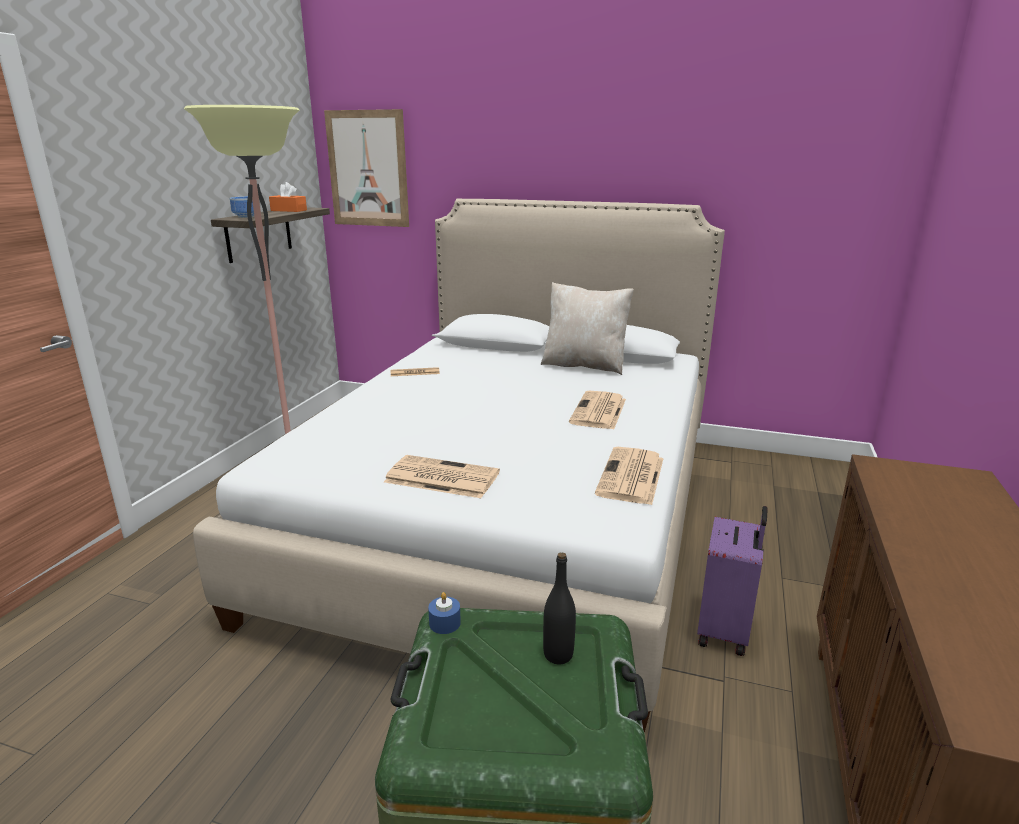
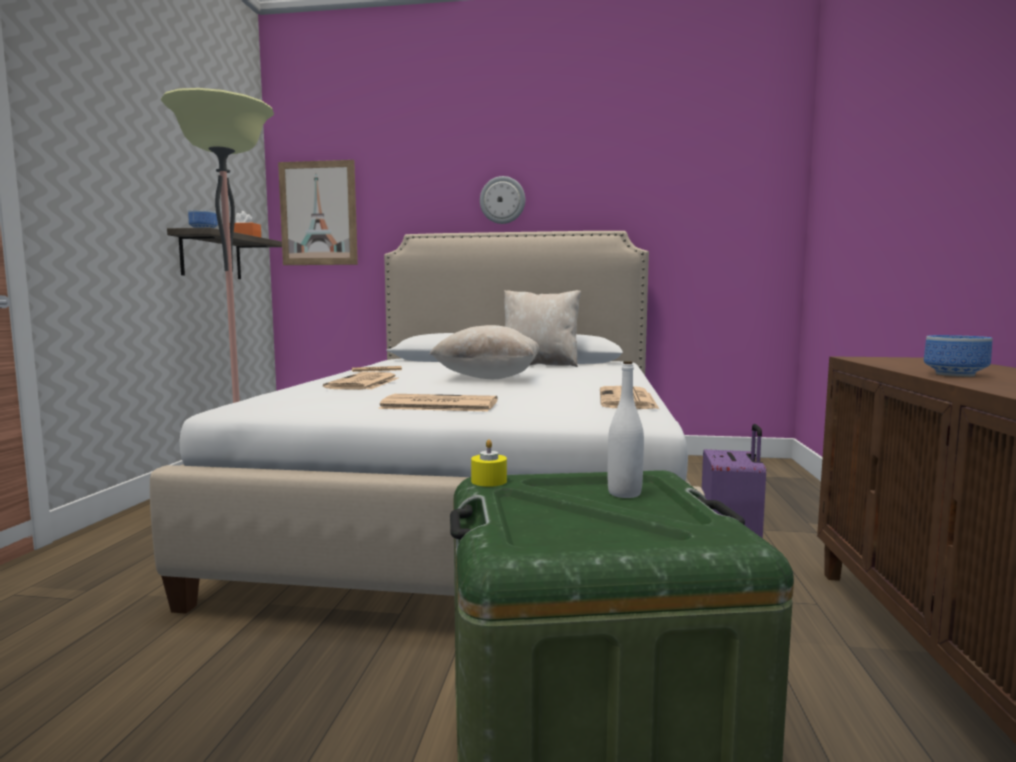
camera: 10 degrees left, 15 degrees down
blue candle [428,592,461,634] -> yellow candle [471,439,507,487]
black bottle [543,552,576,664] -> white bottle [608,361,644,498]
newspaper [569,391,626,429] -> newspaper moved to [323,372,398,390]
none -> beige pillow [429,325,540,379]
none -> wall clock [480,176,525,224]
none -> bowl [924,335,992,377]

